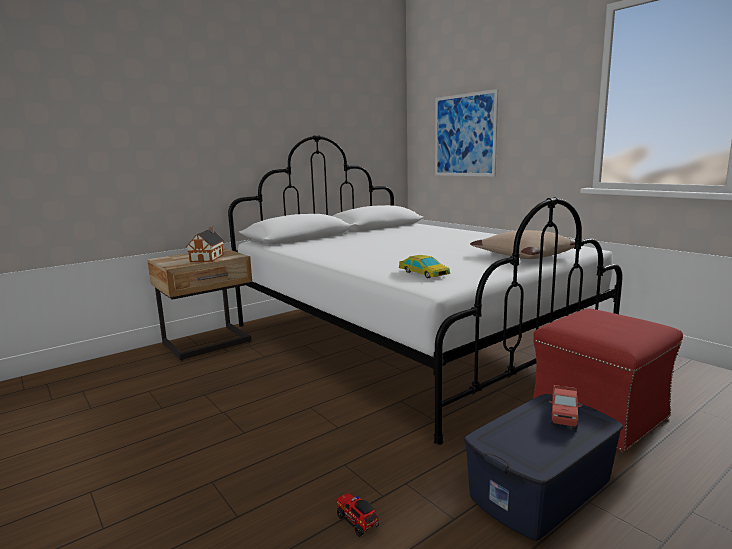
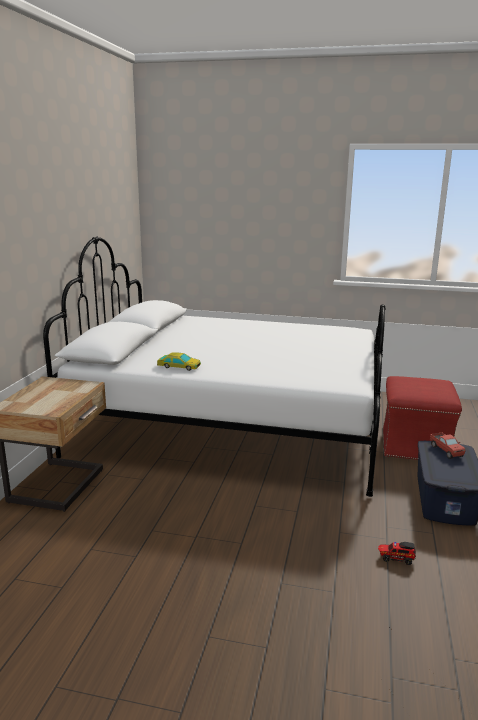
camera: 40 degrees left, 5 degrees up
toy house [186,227,225,262] -> none
toy car [399,255,450,278] -> toy car moved to [157,352,201,371]
picture [435,89,499,177] -> none
beige pillow [470,230,575,259] -> none

